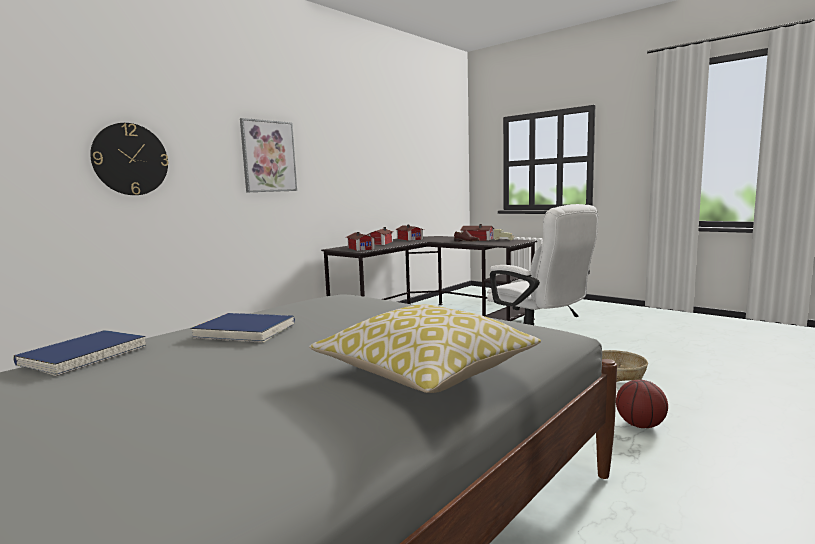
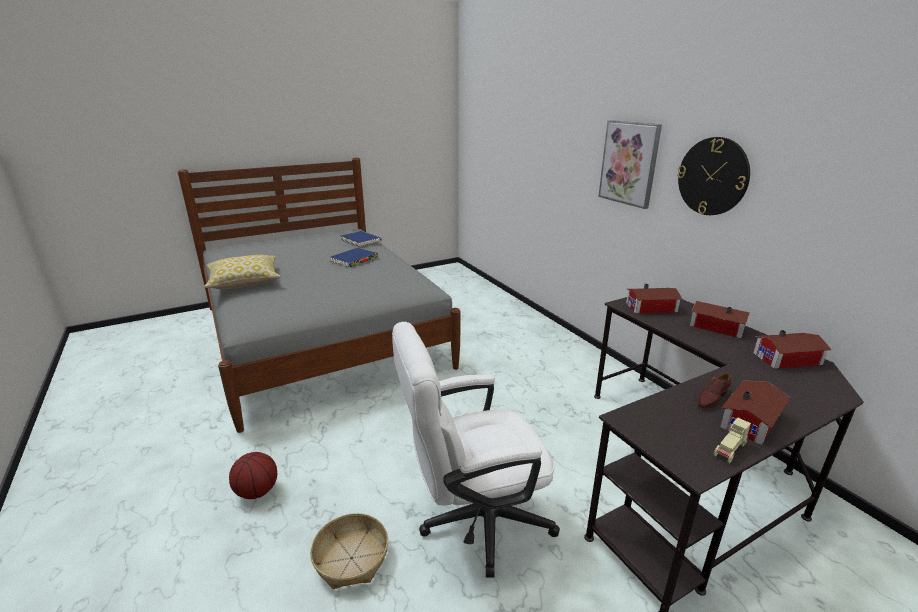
camera: 110 degrees right, 15 degrees up
wall clock [90,123,169,195] -> wall clock moved to [677,137,750,215]

